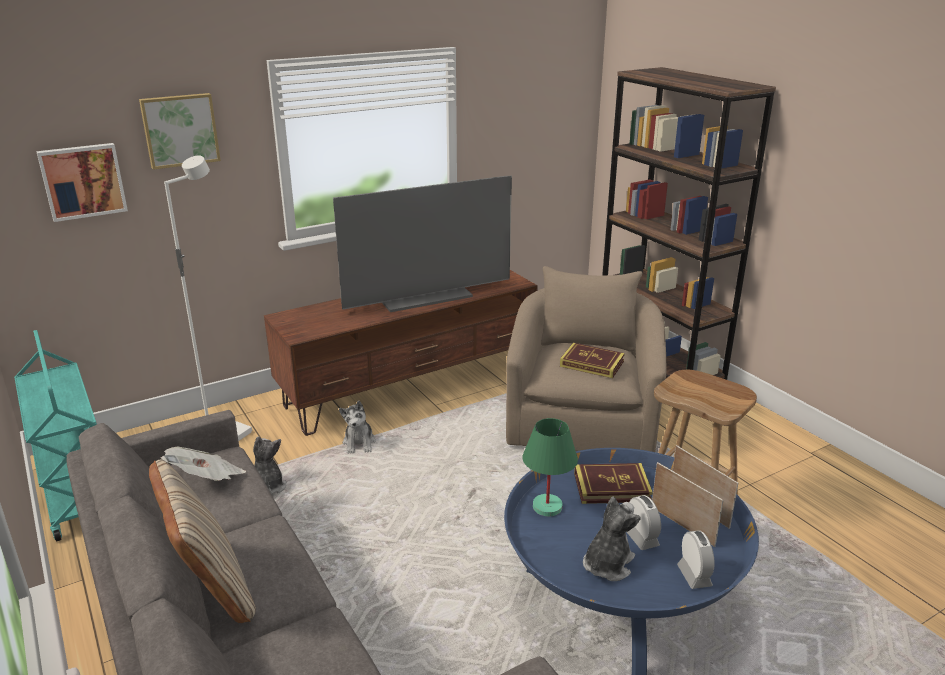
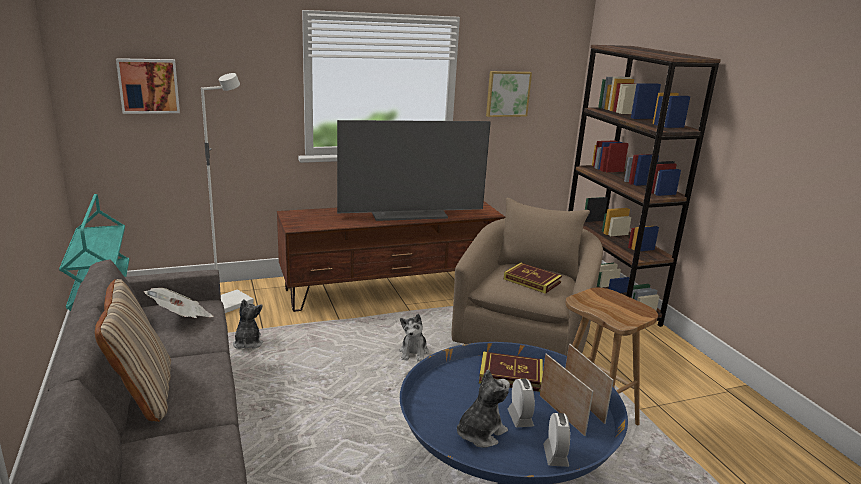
camera: 10 degrees right, 5 degrees down
picture [139,93,221,170] -> picture moved to [486,71,532,117]
plush toy [339,401,376,454] -> plush toy moved to [399,314,429,361]
green table lamp [522,418,578,516] -> none

